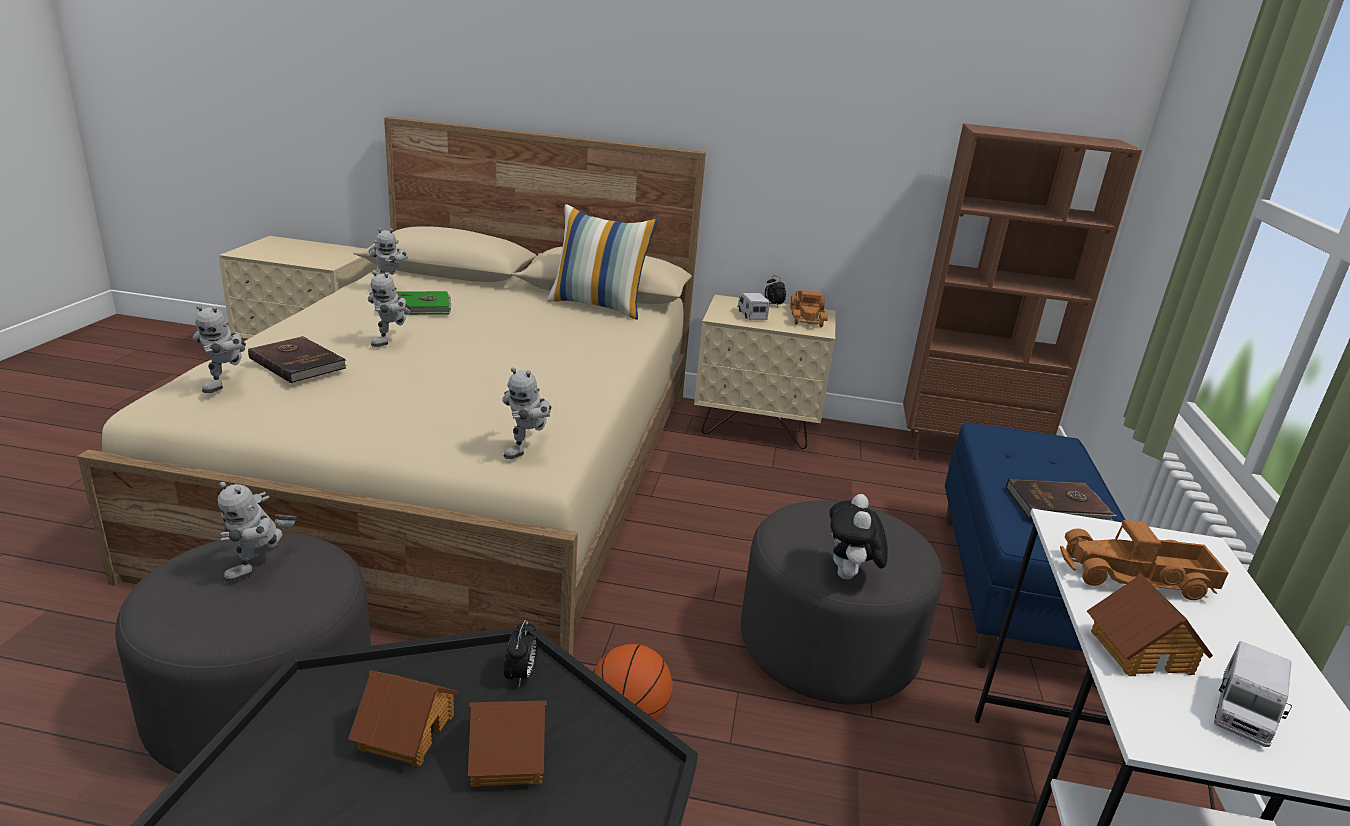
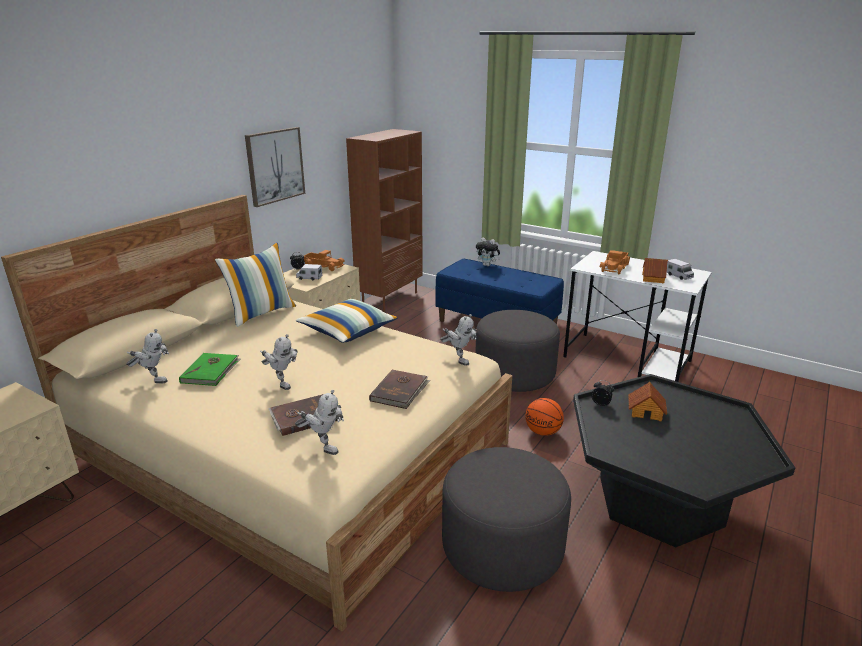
camera: 65 degrees left, 0 degrees up
toy robot [218,482,297,583] -> none
toy house [348,670,459,767] -> none
plush toy [829,494,888,579] -> plush toy moved to [476,238,500,266]
brown book [1006,479,1116,521] -> brown book moved to [369,369,430,409]
none -> picture [245,127,305,207]
none -> pillow [296,298,398,343]

